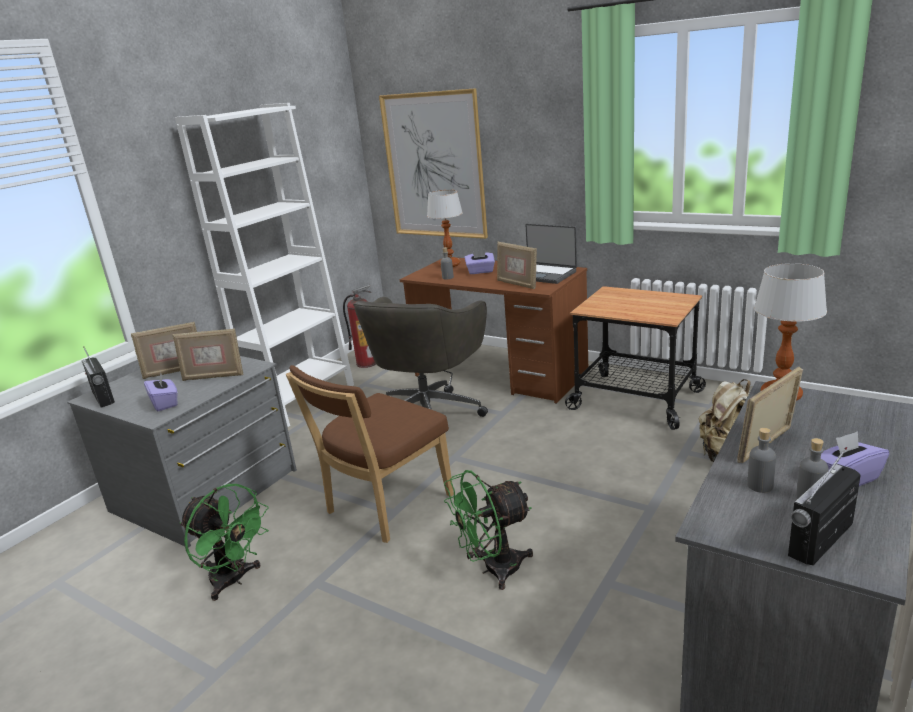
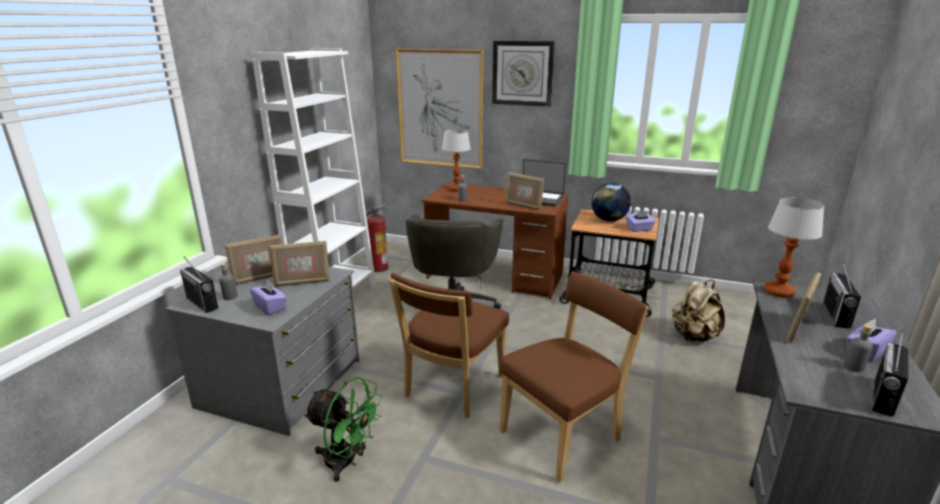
camera: 15 degrees left, 0 degrees up
green fan [444,470,533,590] -> brown chair [499,272,648,483]
purple tissue box [465,250,495,274] -> purple tissue box moved to [626,211,656,232]
grey bottle [747,428,776,493] -> grey bottle moved to [219,263,238,300]
none -> wall clock [492,41,555,107]
none -> globe [591,183,631,221]
none -> radio [823,262,861,328]

